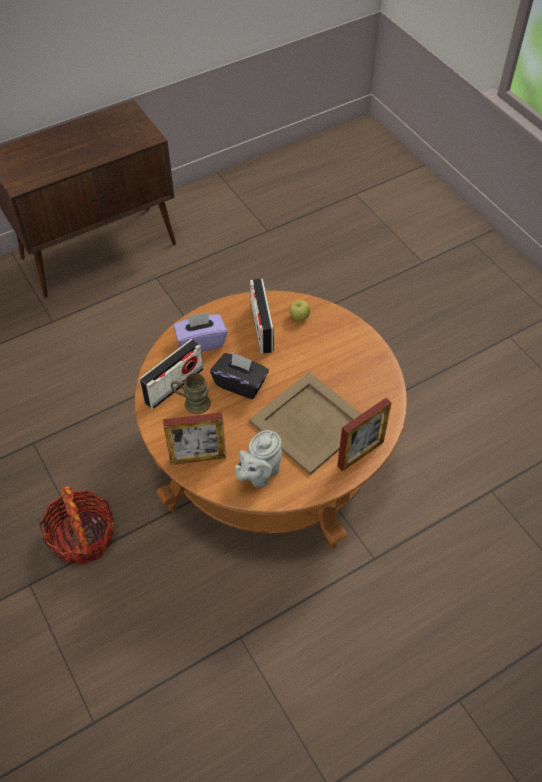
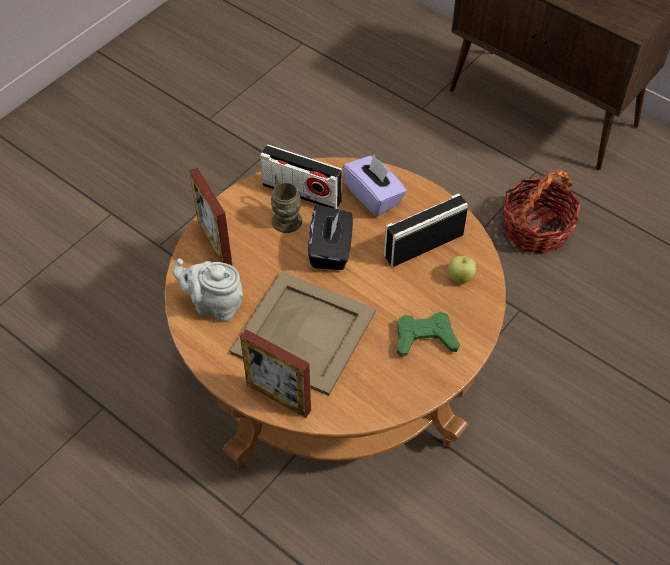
camera: 70 degrees right, 0 degrees up
basket [39,486,114,565] -> basket moved to [503,169,581,254]
none -> green game controller [397,312,460,357]

